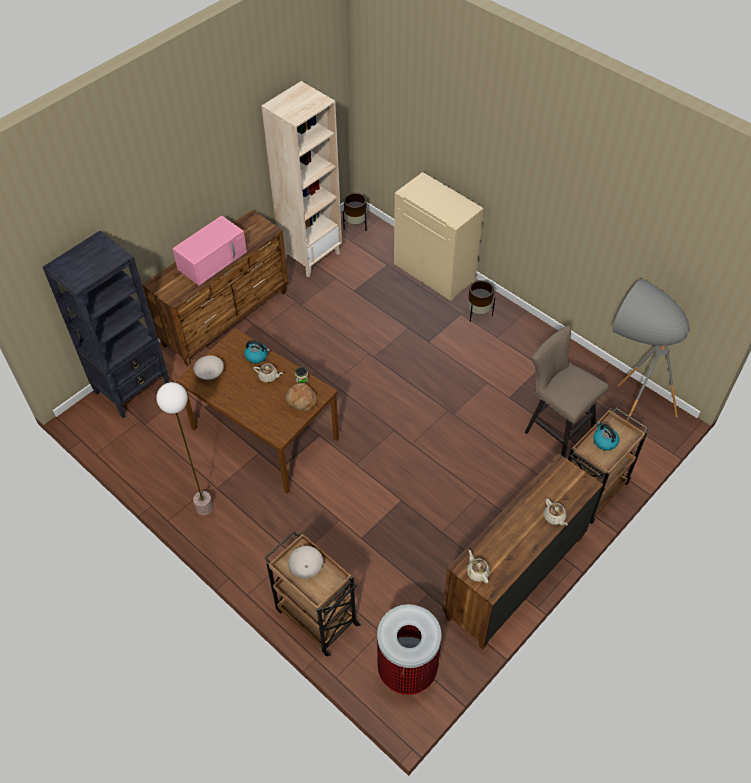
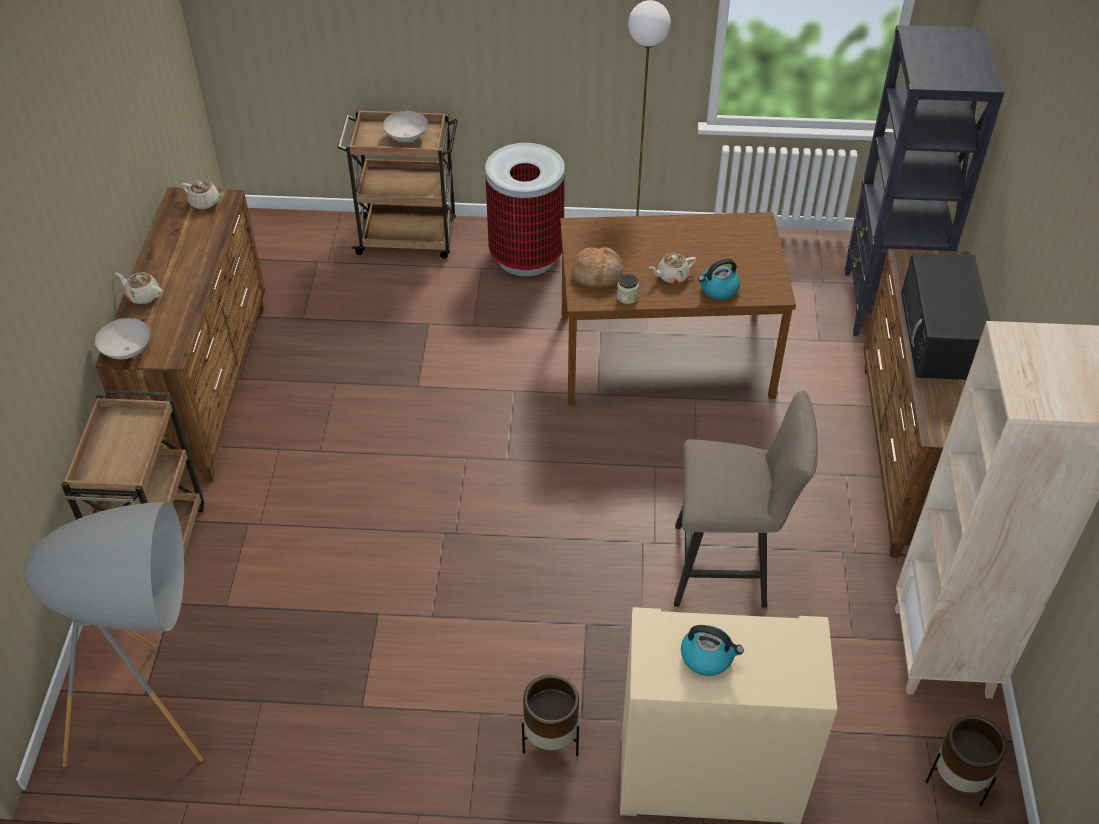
camera: 140 degrees right, 5 degrees down
pink microwave [172,215,247,286] -> black microwave [901,253,990,380]
white bowl [194,355,224,380] -> white bowl moved to [95,318,150,359]
trash can [377,604,442,695] -> trash can moved to [485,143,565,276]
beige stool [525,326,609,457] -> beige stool moved to [674,391,818,608]
kettle [593,422,619,451] -> kettle moved to [681,625,744,676]

